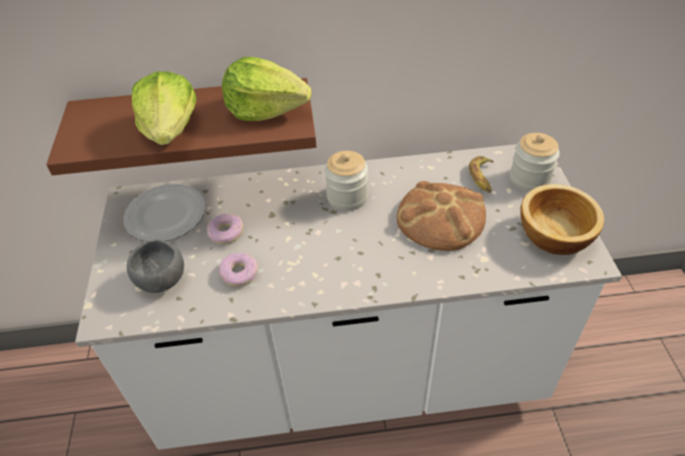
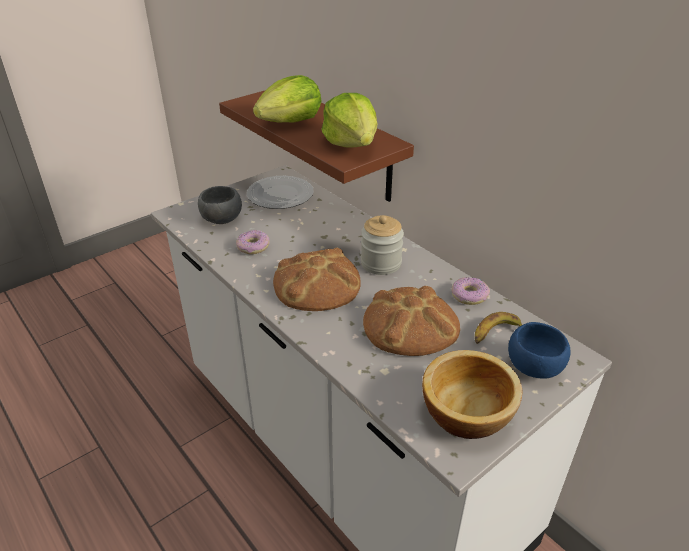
camera: 55 degrees right, 10 degrees down
donut [207,214,244,244] -> donut moved to [451,277,490,305]
jar [510,133,560,192] -> blue bowl [508,322,570,379]
none -> bread [273,248,361,311]

